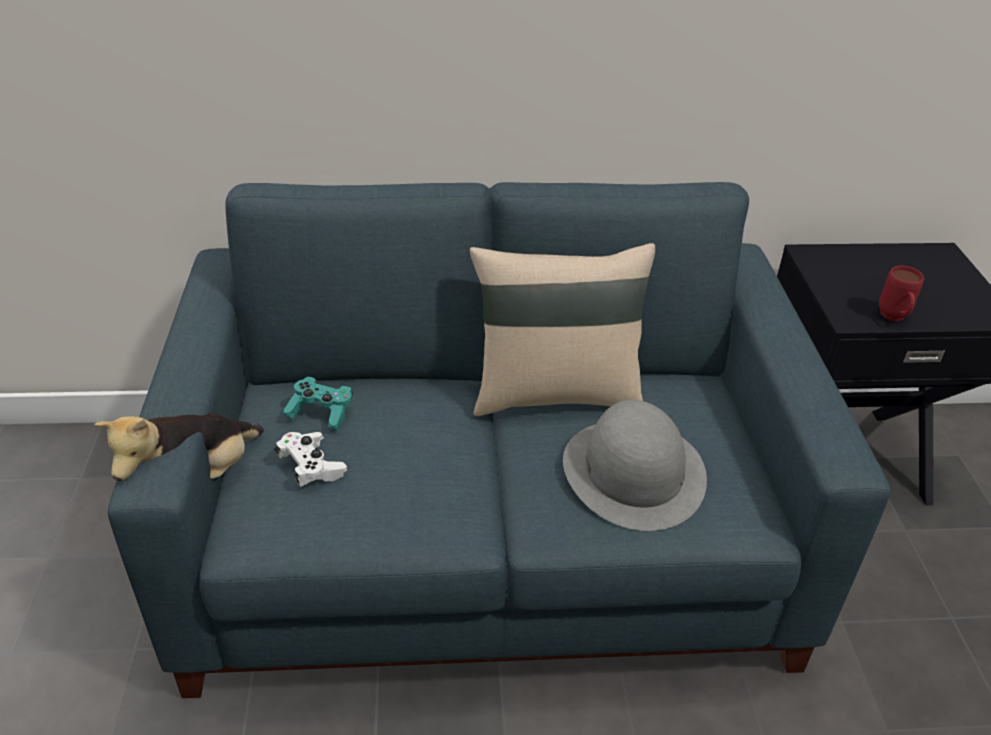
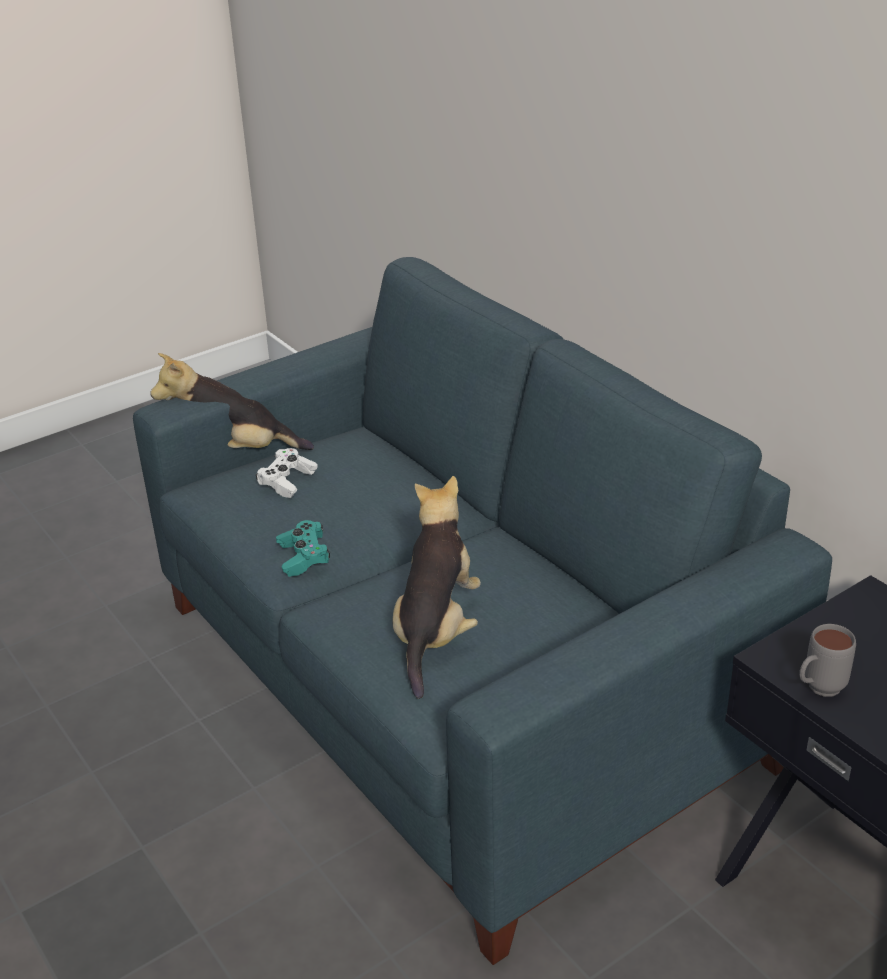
camera: 60 degrees right, 5 degrees down
turquoise game controller [283,377,353,431] -> turquoise game controller moved to [276,520,330,577]
beige pillow [470,243,655,416] -> none
grey hat [563,400,707,531] -> plush toy [393,476,481,699]
red mug [879,266,924,321] -> grey mug [799,624,856,697]

